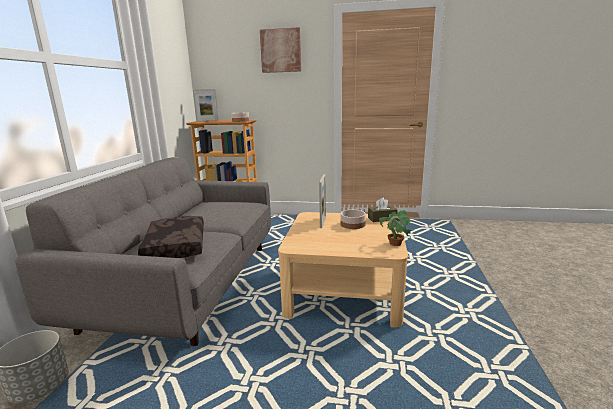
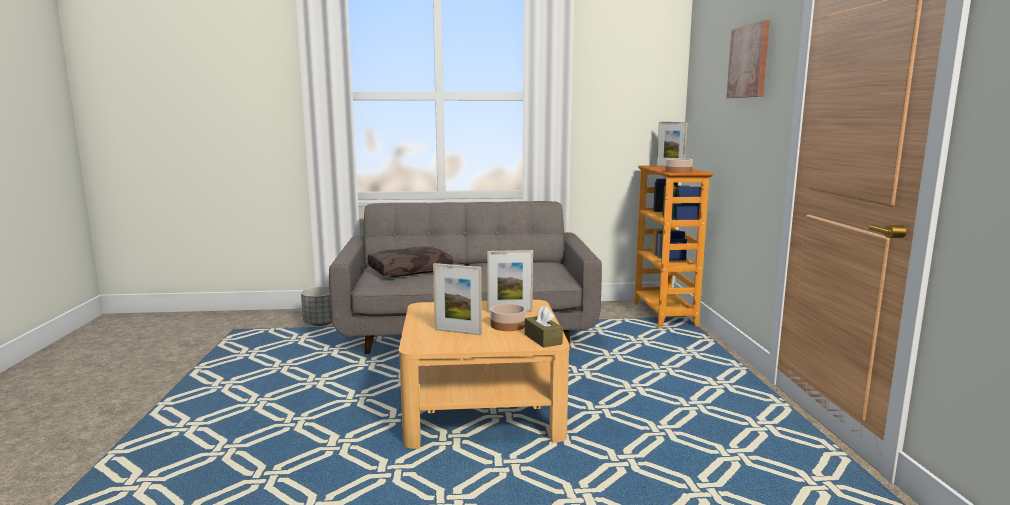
camera: 75 degrees right, 5 degrees down
potted plant [379,210,412,246] -> none
none -> picture frame [433,263,482,335]

